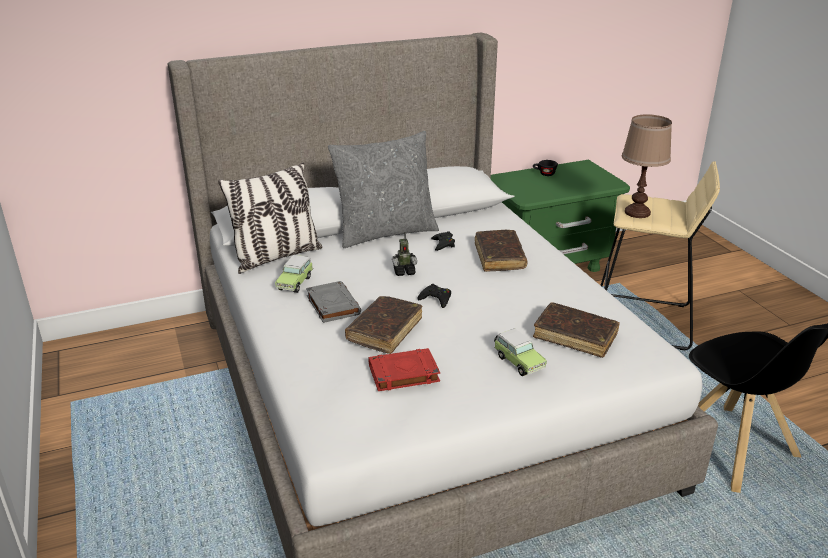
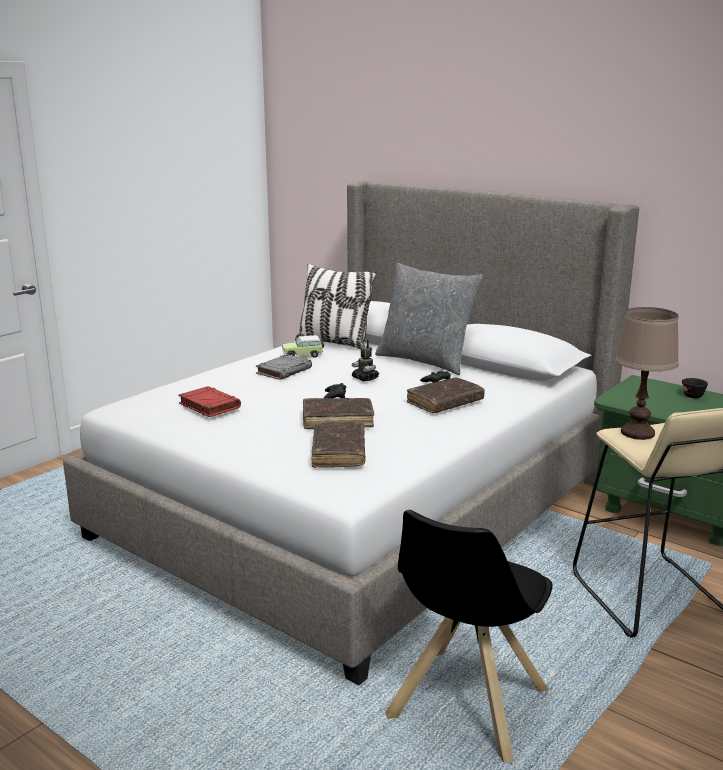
camera: 60 degrees right, 10 degrees down
brown book [345,296,422,354] -> brown book moved to [303,398,374,429]
toy car [494,328,547,376] -> none

